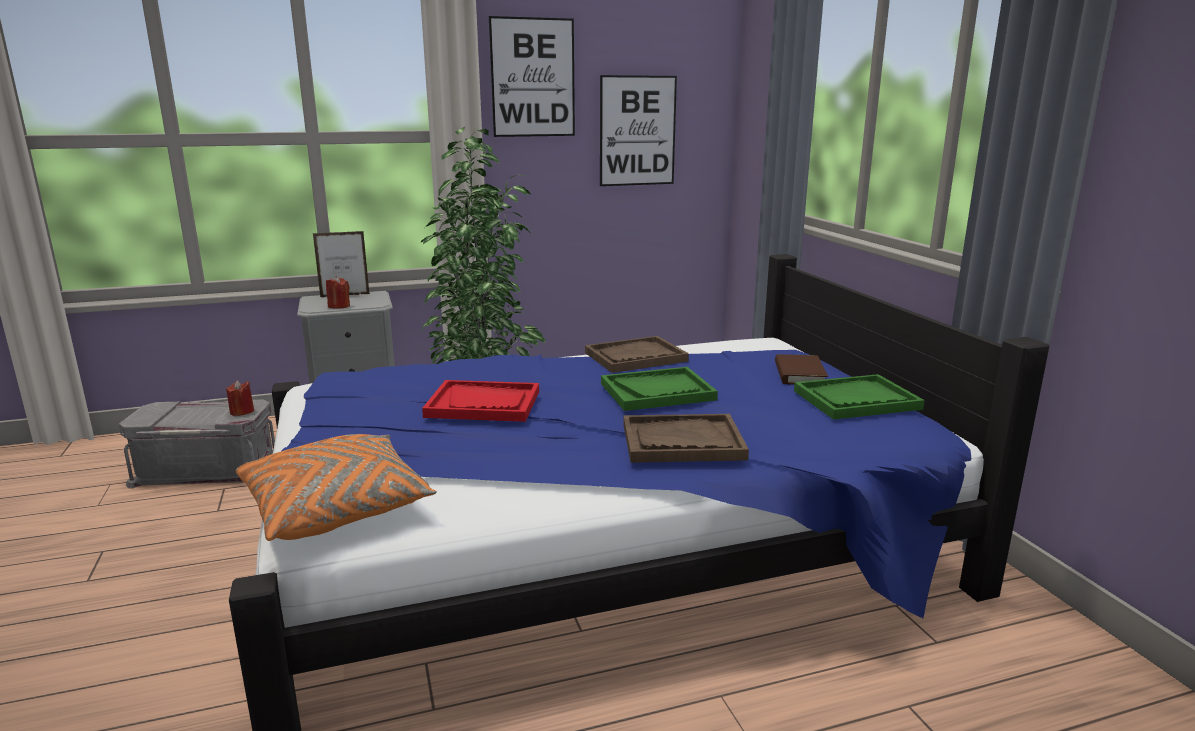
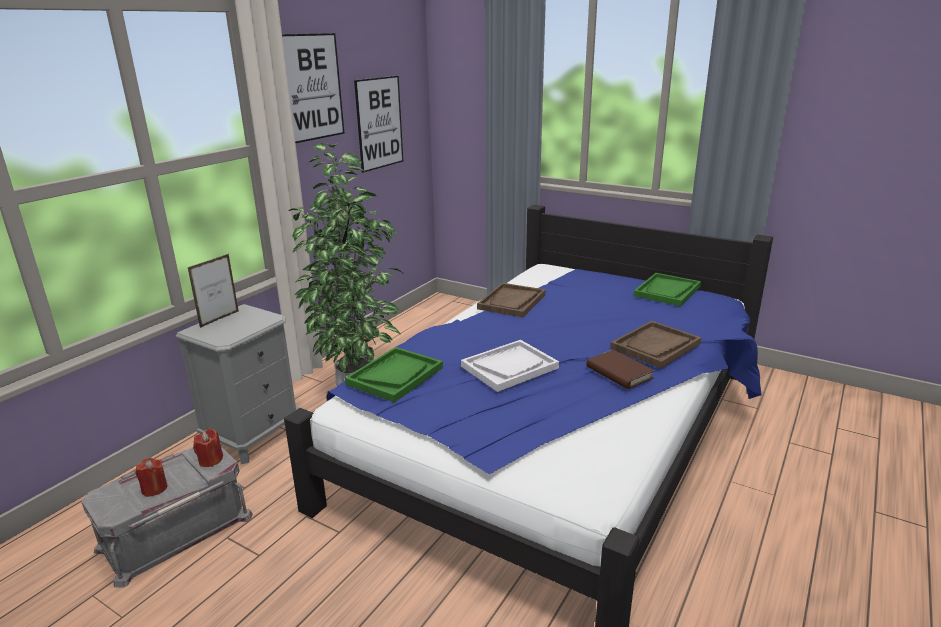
camera: 40 degrees left, 5 degrees up
orange pillow [236,434,437,541] -> none
red candle [326,276,350,309] -> red candle moved to [135,458,167,497]
red tray [422,380,539,422] -> white tray [461,340,559,392]
green tray [601,367,718,411] -> green tray moved to [345,347,443,403]
brown book [775,354,828,385] -> brown book moved to [586,350,655,389]

